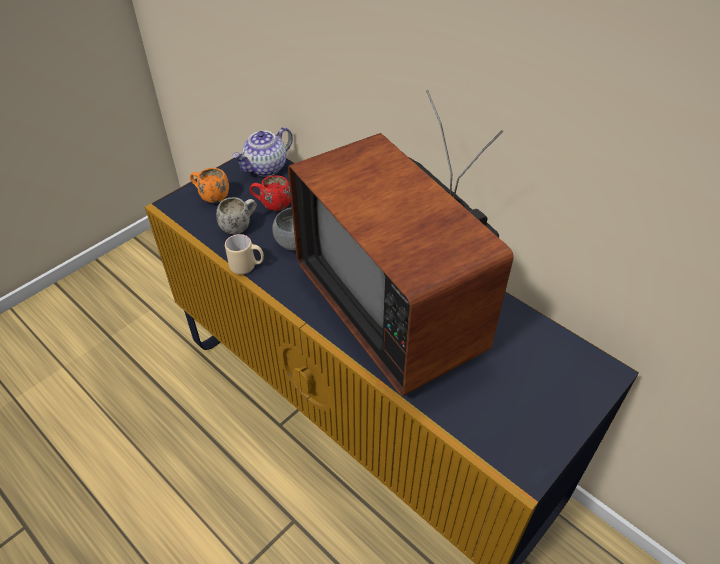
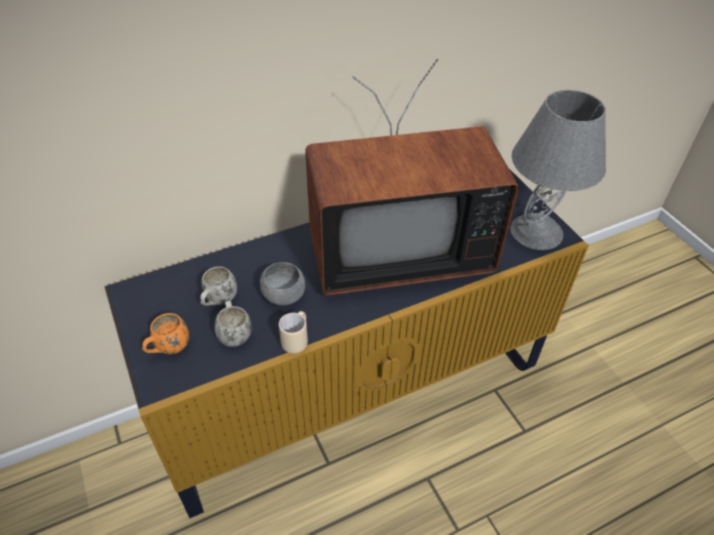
camera: 70 degrees left, 0 degrees up
teapot [232,127,293,177] -> none
red mug [250,175,291,211] -> white mug [200,266,237,306]
none -> grey table lamp [510,90,606,250]

